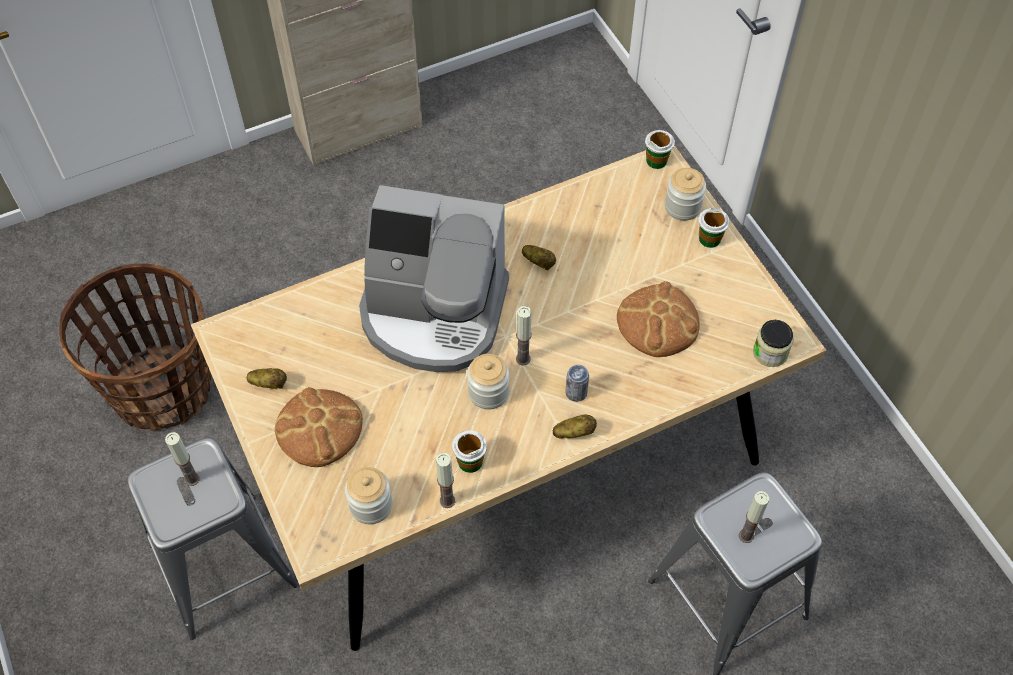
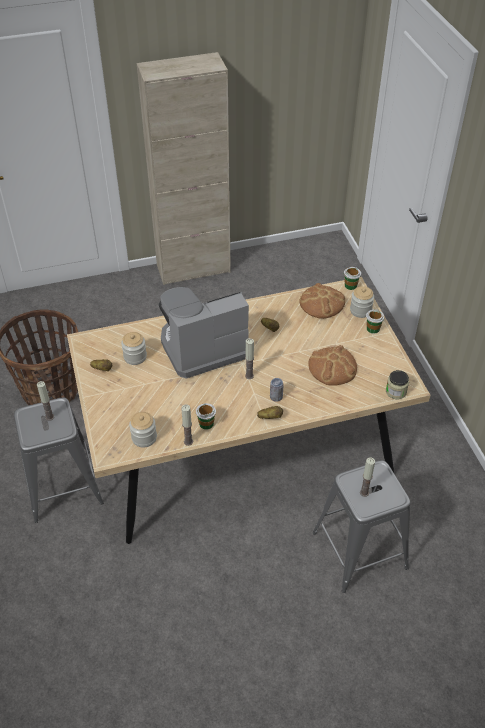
camera: 10 degrees right, 10 degrees down
bread [275,387,363,467] -> bread moved to [300,283,345,319]
coffee machine [359,185,509,372] -> coffee machine turned 135 degrees clockwise [159,287,249,379]
jar [467,354,509,410] -> jar moved to [121,332,147,365]

